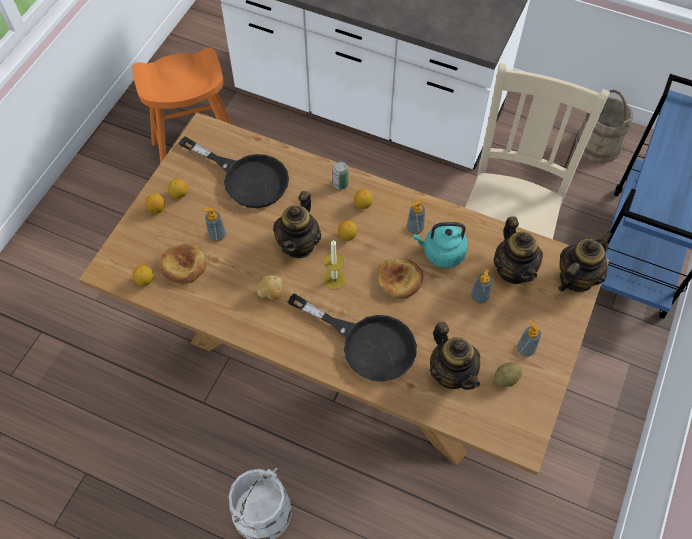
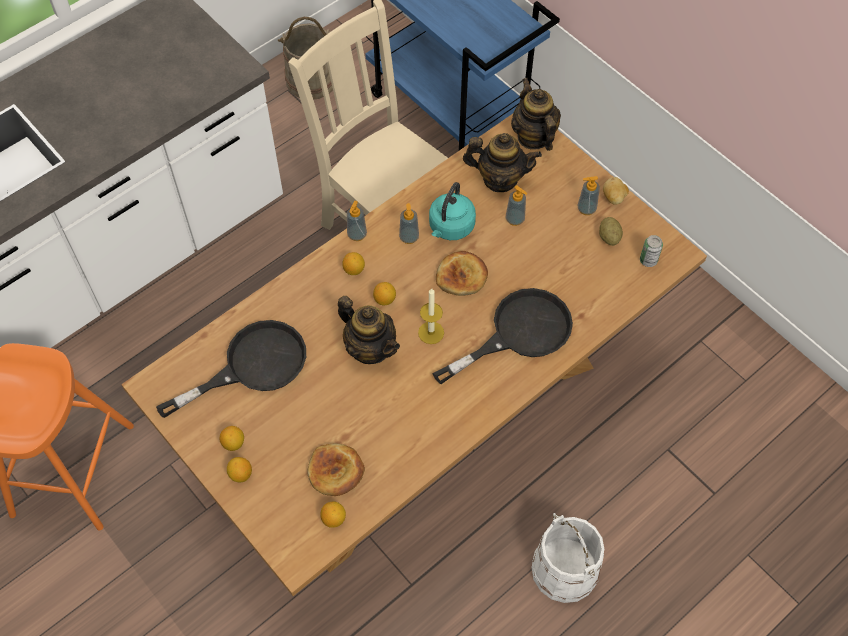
camera: 65 degrees left, 0 degrees up
soap dispenser [201,208,226,242] -> soap dispenser moved to [347,201,367,241]
potato [257,275,283,300] -> potato moved to [603,177,629,205]
can [333,161,349,190] -> can moved to [640,235,663,267]
teapot [430,321,480,390] -> none

